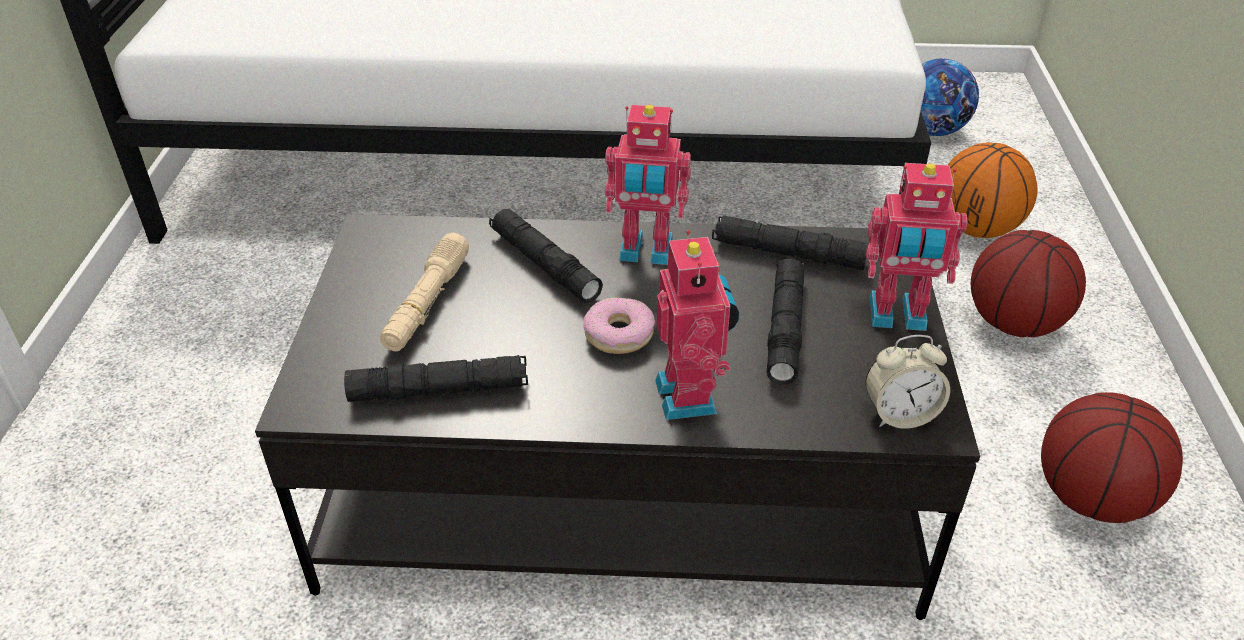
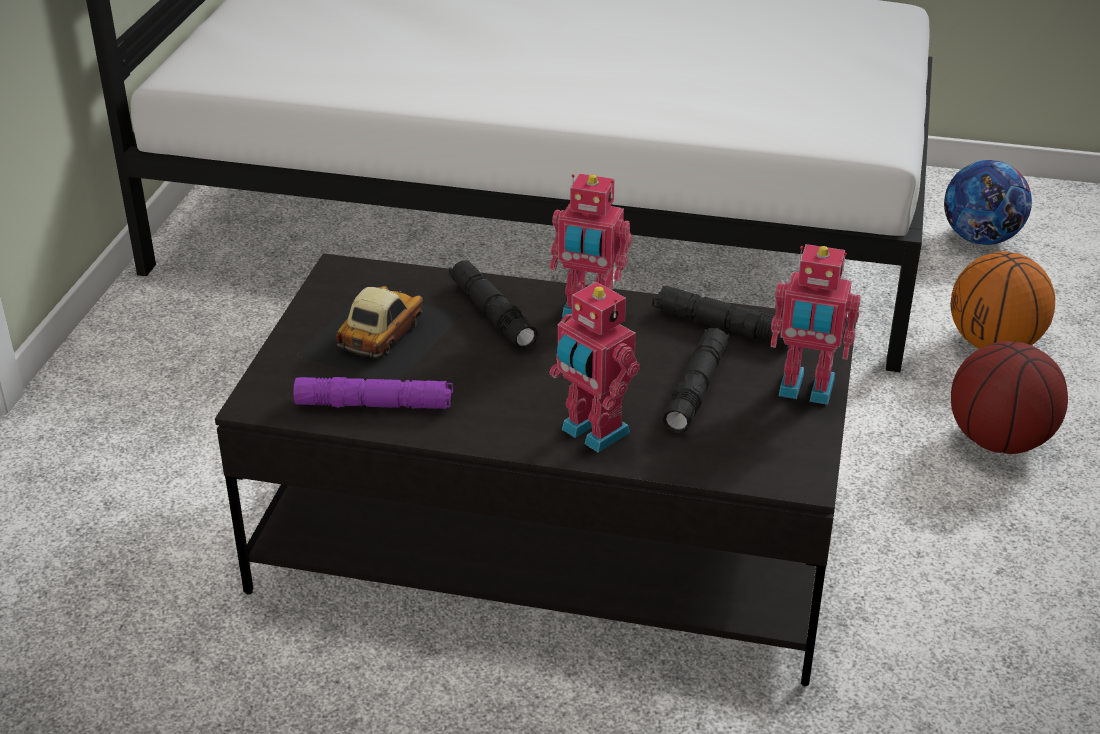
camera: 10 degrees right, 5 degrees down
black flashlight [344,355,528,402] -> purple flashlight [293,377,453,409]
beige flashlight [380,233,469,351] -> toy car [296,286,462,380]
donut [584,297,655,354] -> none
toy robot [655,230,739,420] -> toy robot turned 135 degrees clockwise [550,281,640,453]
alarm clock [865,335,950,429] -> none
basketball [1041,392,1183,523] -> none

